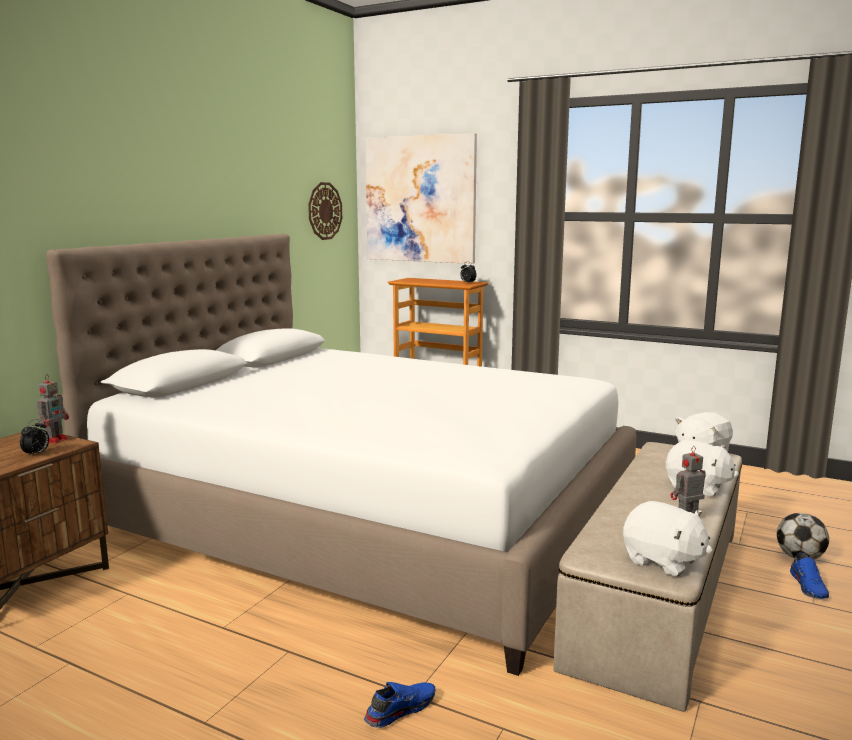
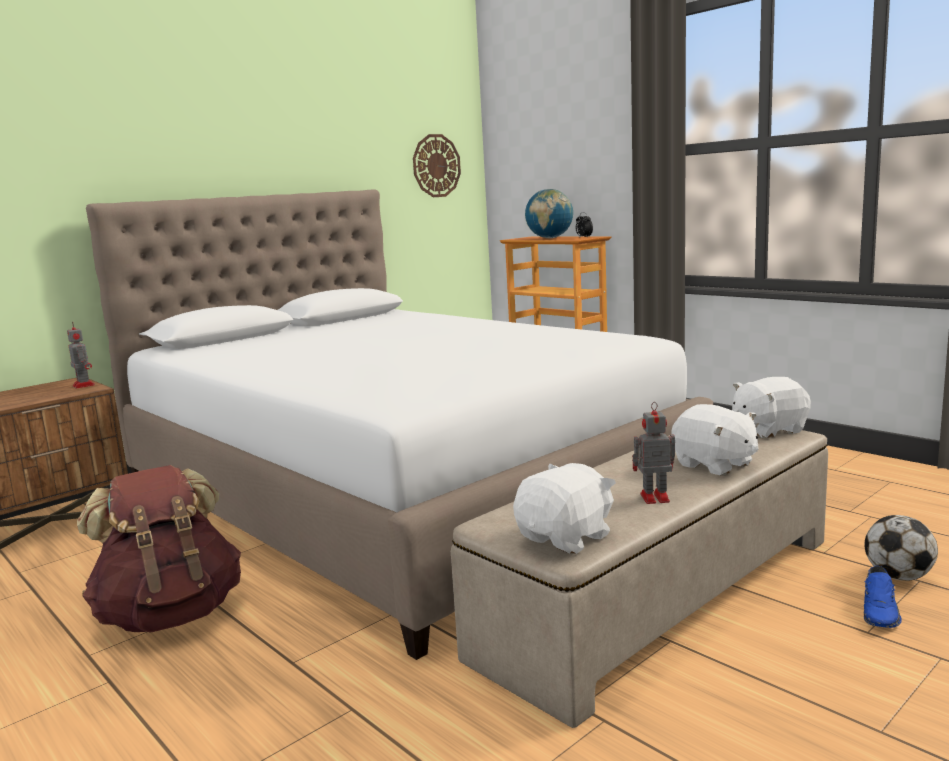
camera: 20 degrees right, 0 degrees up
alarm clock [20,419,49,457] -> none
toy robot [37,374,69,444] -> toy robot turned 75 degrees counterclockwise [67,321,95,389]
blue shoe [364,682,436,728] -> none
picture [365,133,477,264] -> none
white plush toy [623,501,712,576] -> white plush toy turned 105 degrees counterclockwise [513,463,616,554]
none -> brown backpack [77,465,241,633]
none -> globe [525,189,573,238]

